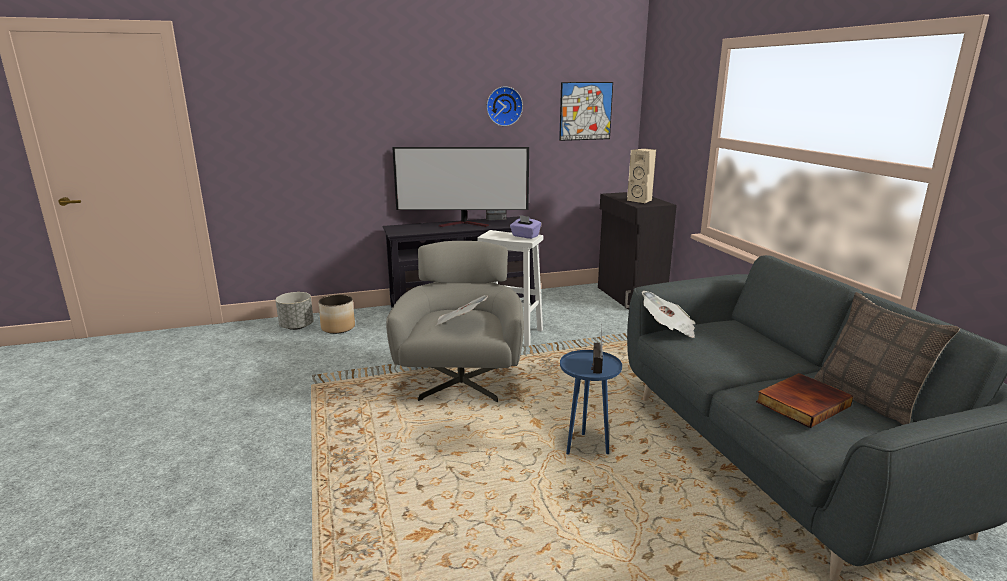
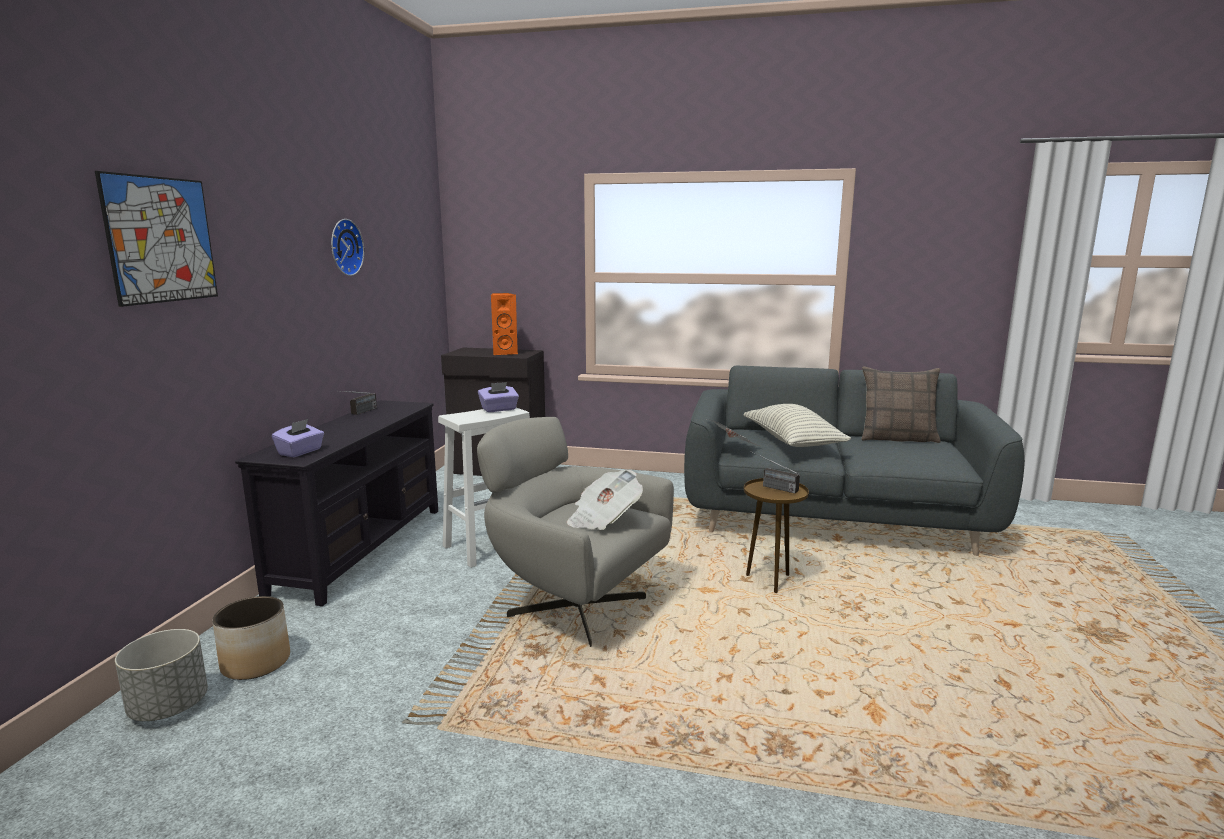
camera: 60 degrees left, 5 degrees down
television [392,147,529,227] -> none
picture [559,82,613,141] -> picture moved to [95,171,218,307]
blue side table [560,350,622,455] -> brown side table [744,478,809,593]
beige speaker [627,149,656,203] -> orange speaker [491,293,518,355]
book [756,373,853,428] -> none
none -> purple tissue box [272,419,324,457]
none -> pillow [743,404,851,447]

